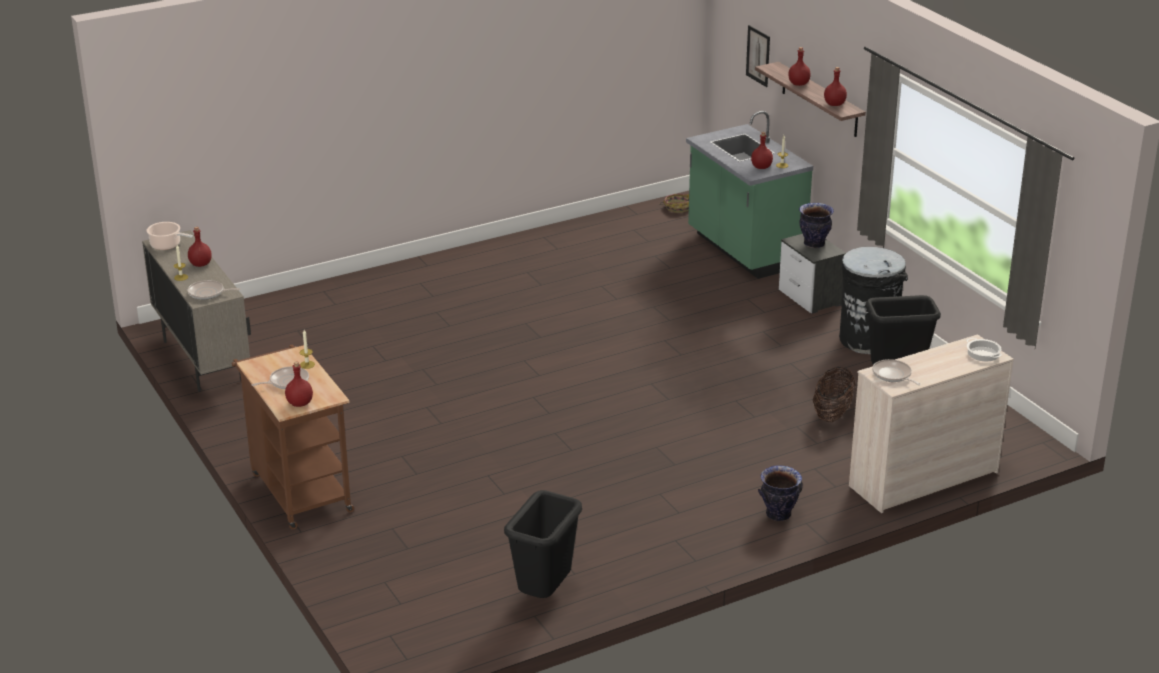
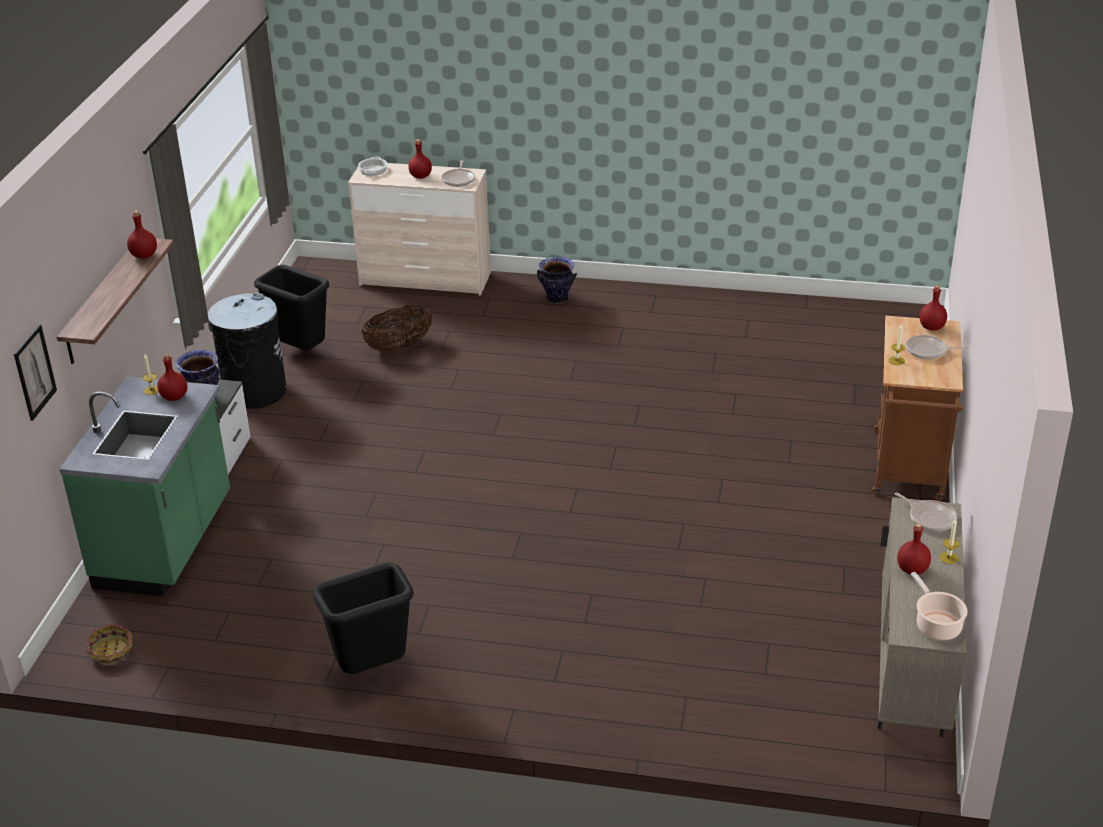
camera: 140 degrees left, 5 degrees up
black trash can [504,490,582,598] -> black trash can moved to [313,562,414,674]
red bottle [788,47,811,86] -> red bottle moved to [408,139,432,179]

